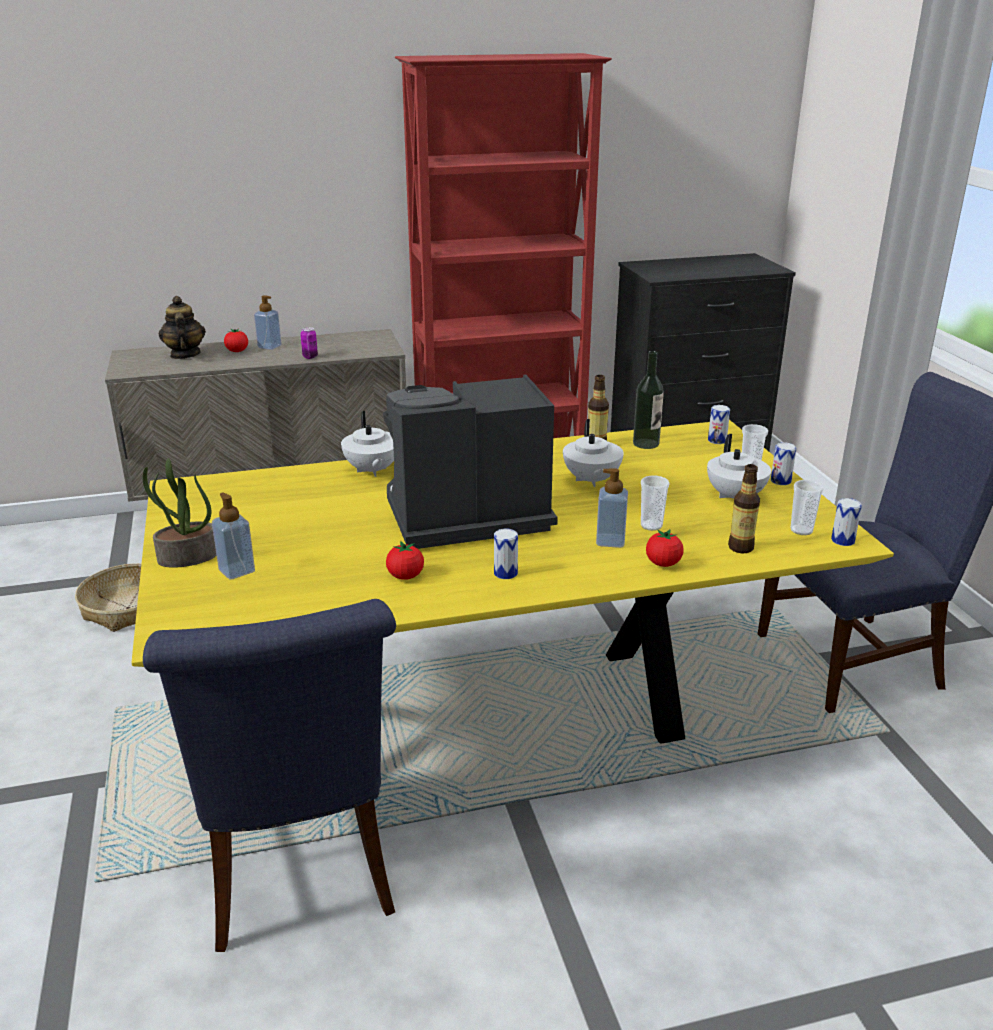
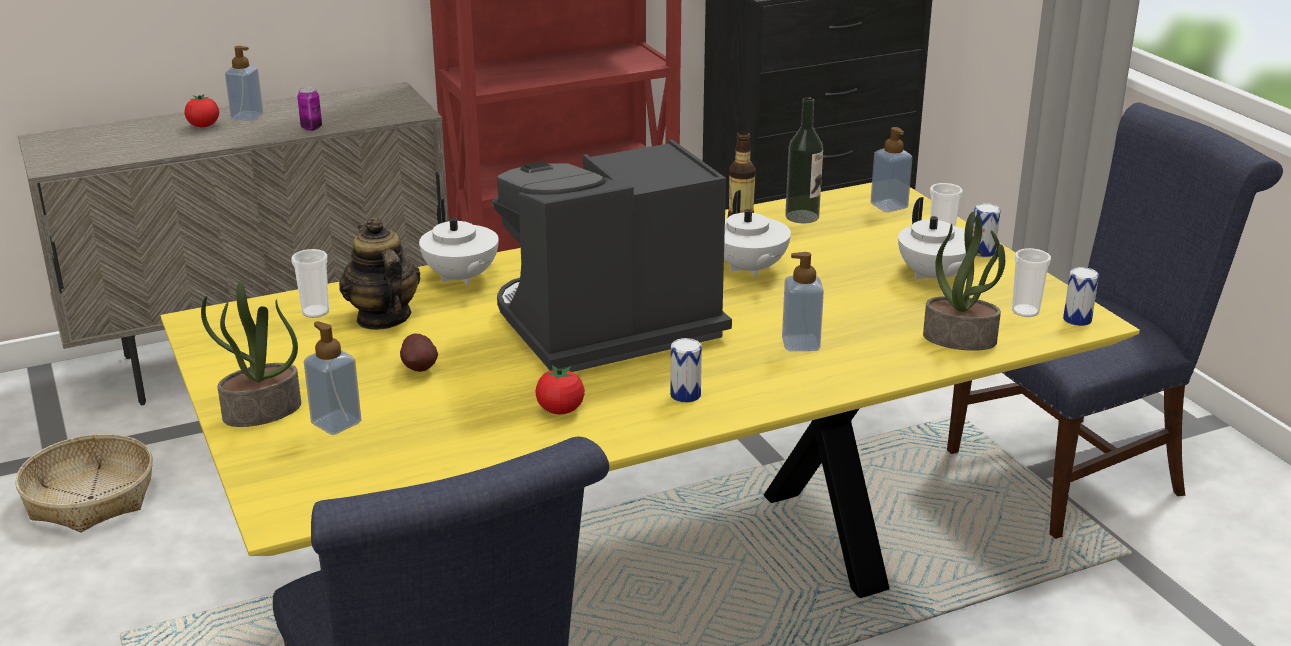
camera: 10 degrees left, 0 degrees up
teapot [159,296,206,359] -> teapot moved to [339,217,420,330]
cup [641,476,670,531] -> cup moved to [291,249,329,318]
tomato [646,529,684,567] -> none
can [708,405,730,444] -> soap dispenser [871,127,913,212]
bottle [728,464,760,553] -> potted plant [923,211,1005,351]
none -> potato [400,333,438,372]

